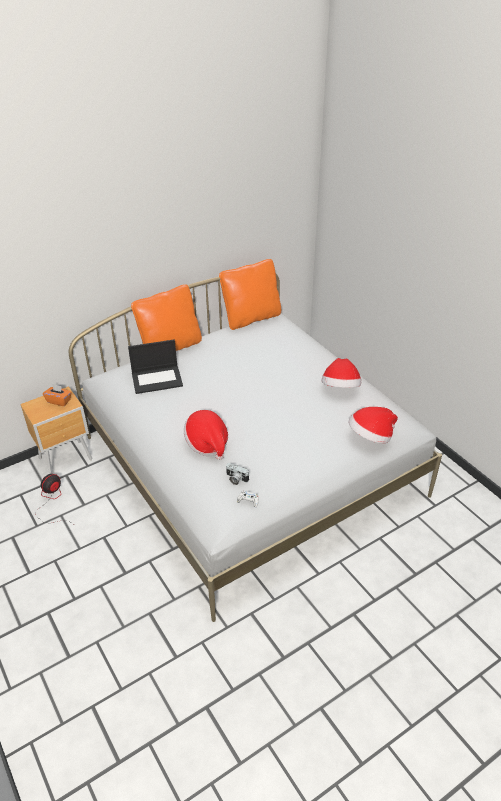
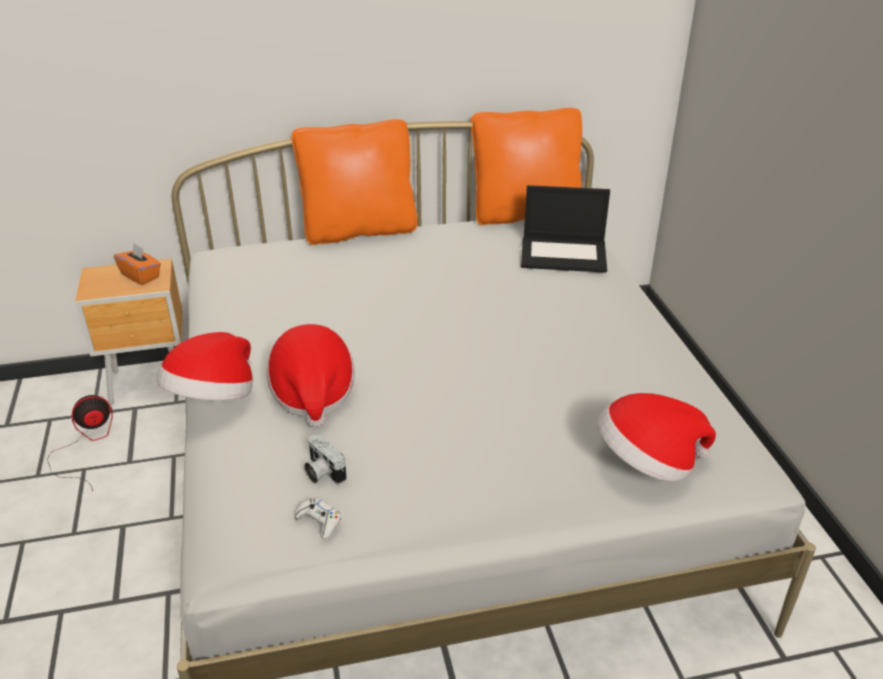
camera: 20 degrees right, 5 degrees down
laptop [128,340,183,394] -> laptop moved to [521,185,610,273]
hat [321,358,361,388] -> hat moved to [157,332,253,400]

